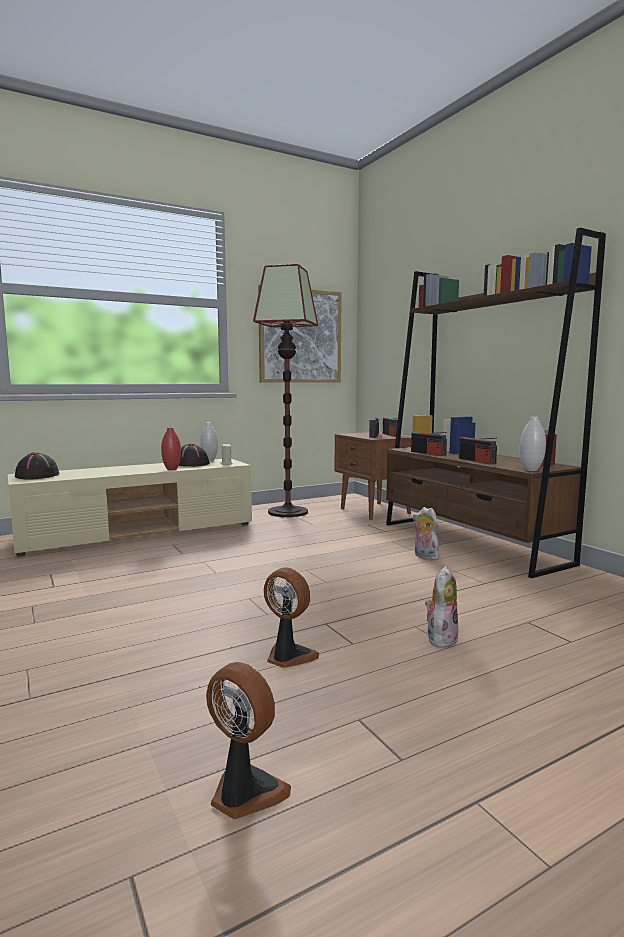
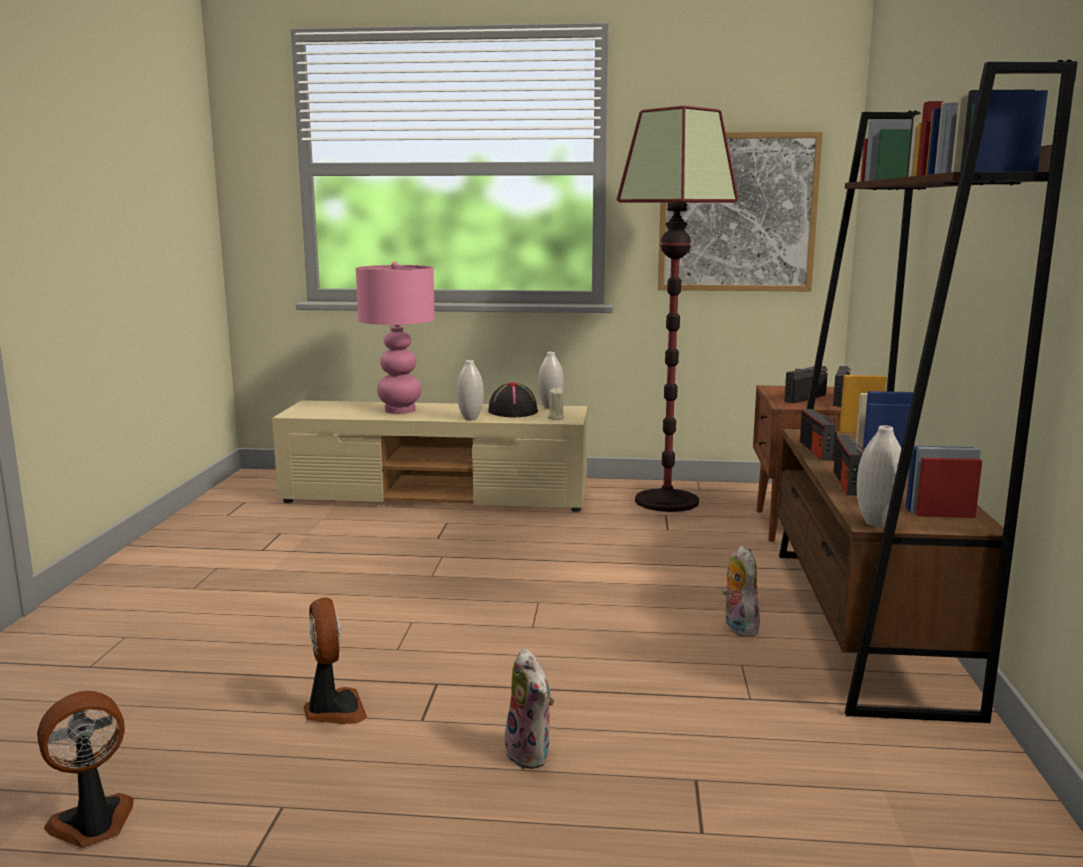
camera: 35 degrees right, 5 degrees up
black hat [15,452,59,480] -> none
red vase [161,427,181,470] -> white vase [457,360,484,420]
fan [206,662,291,819] -> fan turned 105 degrees counterclockwise [37,691,134,848]
plush toy [425,567,458,648] -> plush toy turned 90 degrees clockwise [502,648,554,769]
none -> pink table lamp [356,262,435,414]

